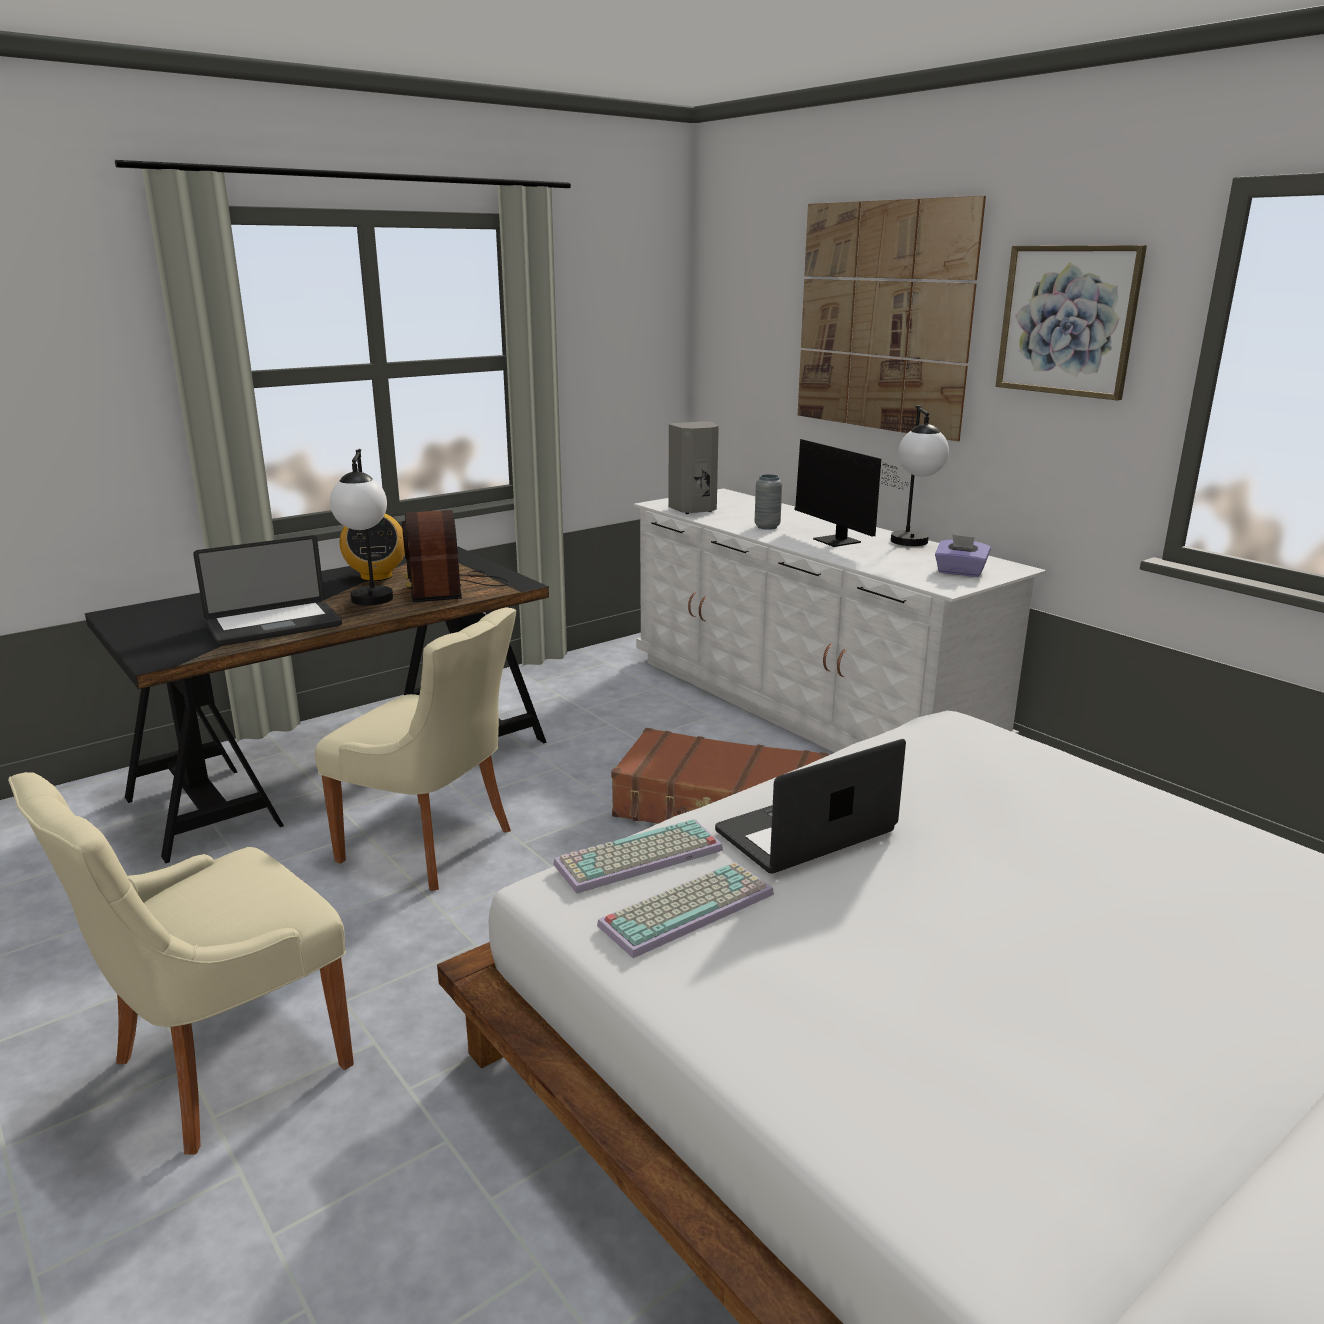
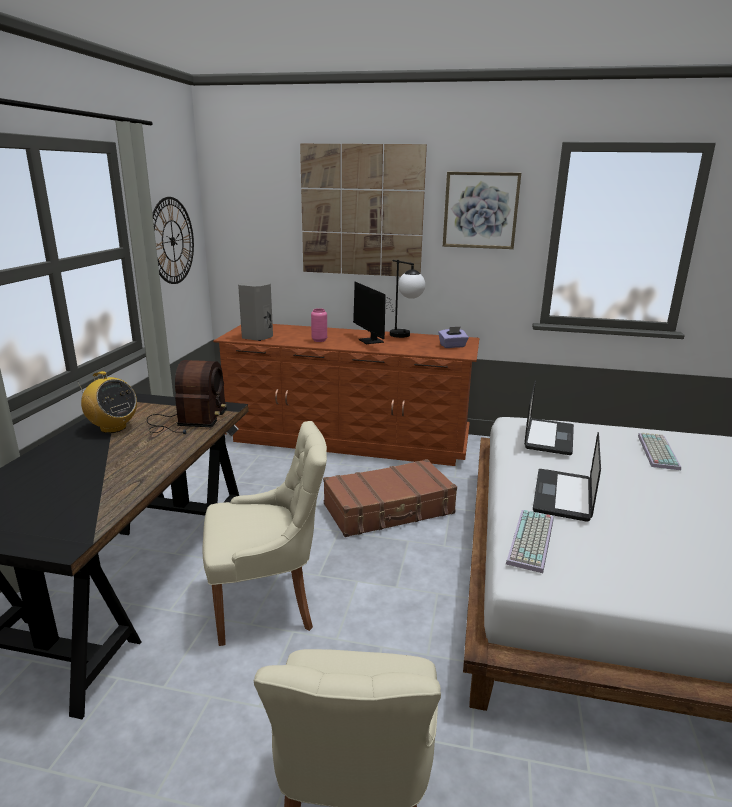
camera: 40 degrees left, 0 degrees up
laptop [193,535,342,646] -> laptop moved to [524,380,574,455]
table lamp [330,449,393,606] -> none
radio [402,510,509,602] -> radio turned 120 degrees counterclockwise [147,360,227,434]
keyboard [597,862,774,958] -> keyboard moved to [638,433,681,470]
white dresser [633,488,1046,753] -> brown dresser [213,324,479,466]
grey vase [755,474,782,530] -> pink vase [311,308,327,342]
monitor [795,439,908,547] -> monitor turned 45 degrees clockwise [353,282,396,344]
none -> wall clock [152,197,194,284]

